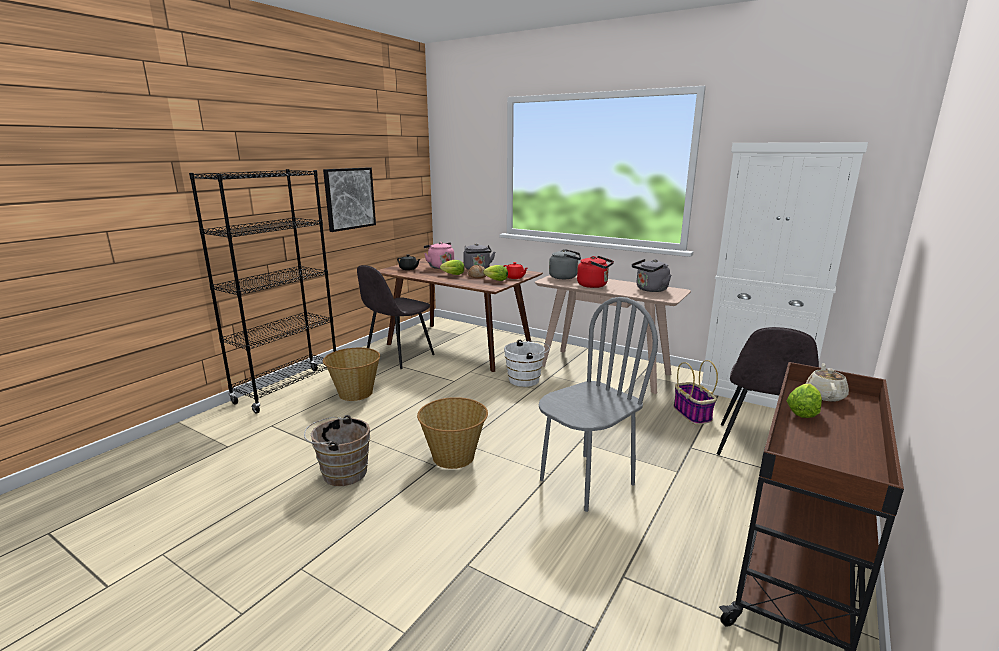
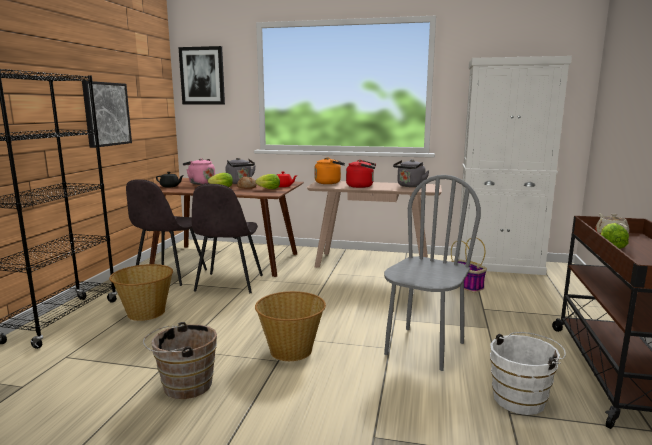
camera: 20 degrees left, 5 degrees down
white bucket [504,340,550,387] -> white bucket moved to [490,332,566,415]
grey kettle [549,249,581,279] -> orange kettle [314,157,345,184]
grey chair [717,327,819,455] -> grey chair moved to [192,184,263,293]
none -> picture [178,46,225,104]

